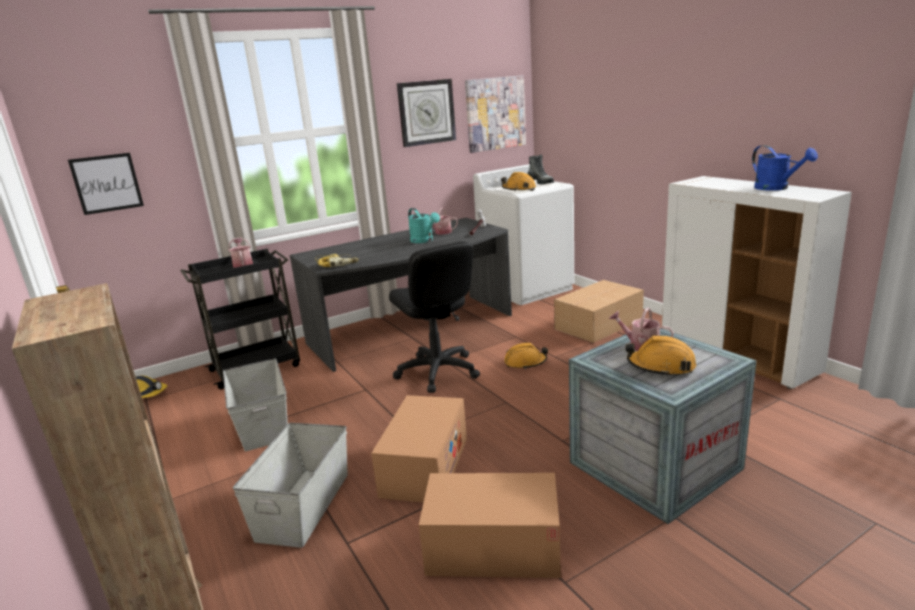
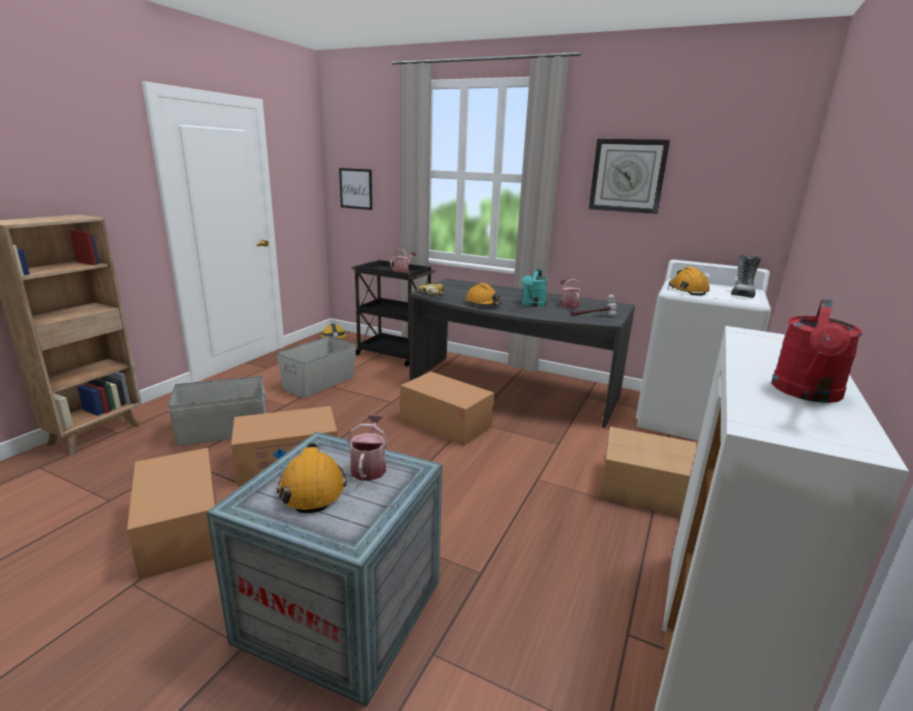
camera: 55 degrees right, 0 degrees up
black office chair [389,241,480,393] -> cardboard box [401,372,494,446]
picture [465,75,526,153] -> none
orange hard hat [504,343,548,370] -> orange hard hat moved to [465,283,502,305]
blue watering can [752,145,818,191] -> red watering can [771,299,863,403]

